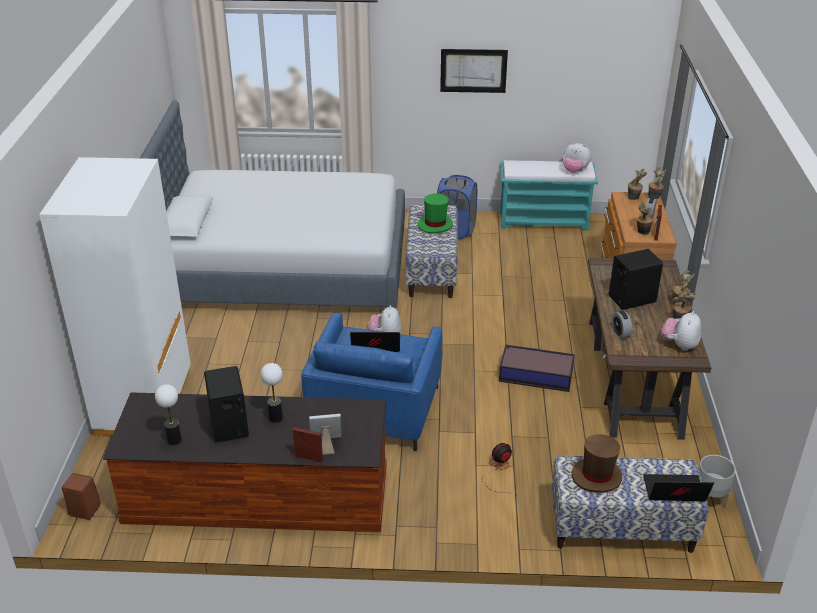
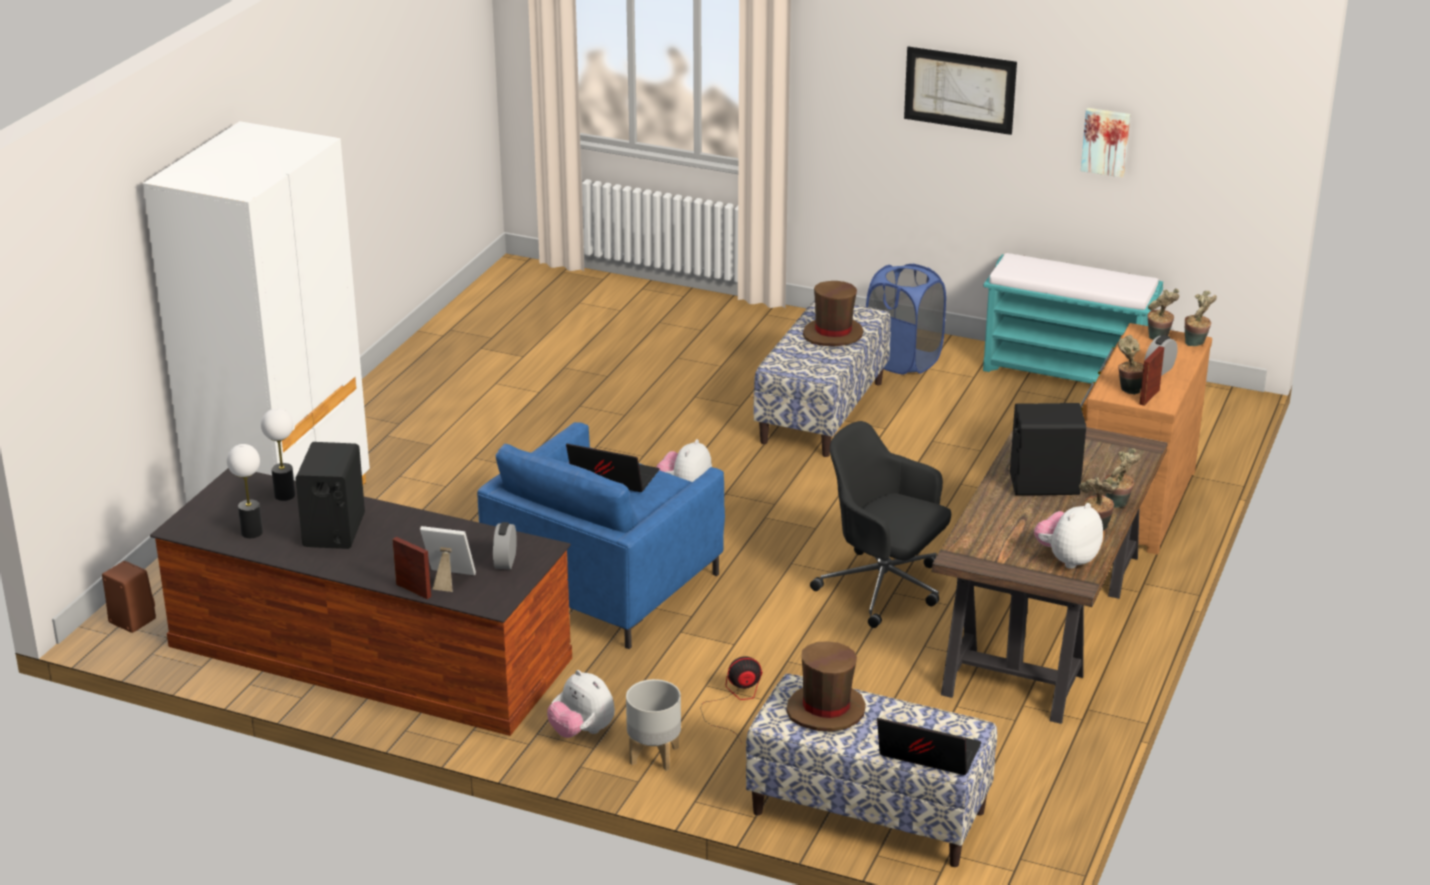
camera: 20 degrees right, 5 degrees down
bed [140,100,405,308] -> none
table lamp [260,363,283,423] -> table lamp moved to [261,408,295,501]
green hat [418,193,453,233] -> brown hat [803,281,863,346]
storage box [499,345,575,392] -> black office chair [810,421,951,628]
plush toy [563,142,591,173] -> plush toy moved to [547,670,615,738]
alarm clock [612,311,632,339] -> alarm clock moved to [493,522,517,569]
grey planter [699,455,736,509] -> grey planter moved to [626,679,681,771]
none -> picture [1081,108,1130,178]

